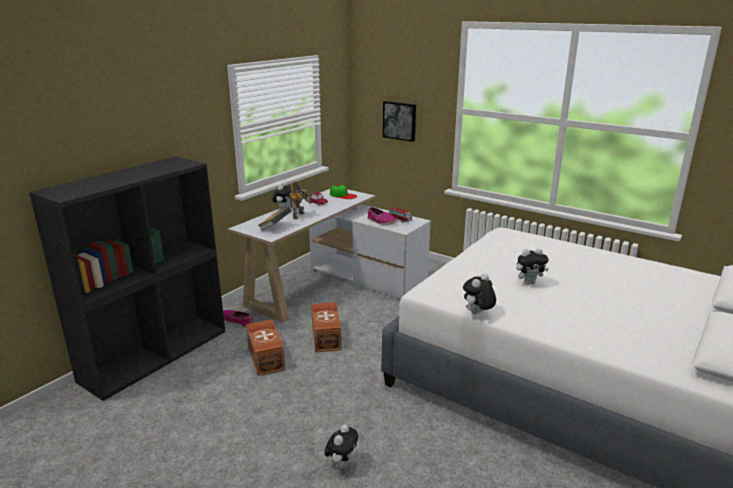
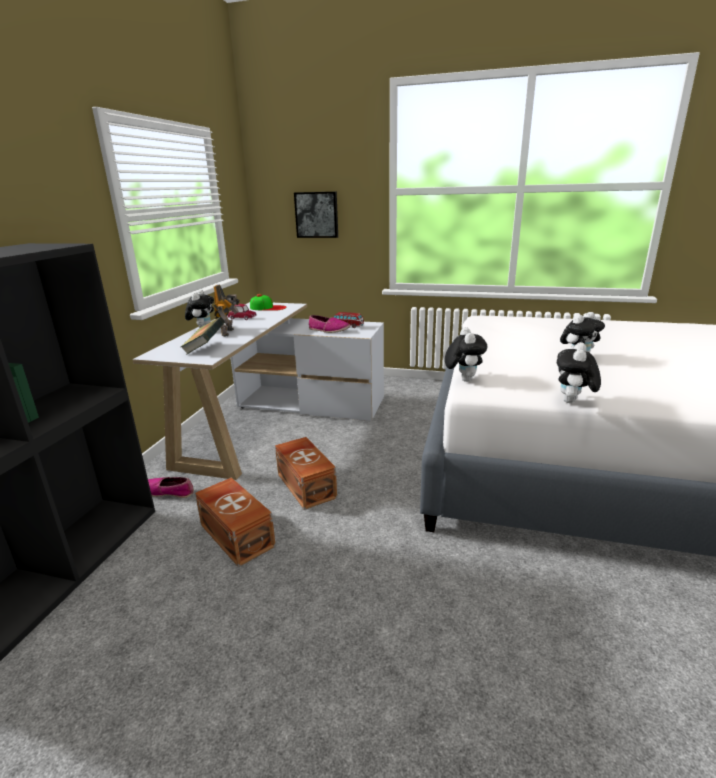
camera: 20 degrees left, 0 degrees up
plush toy [325,424,358,469] -> plush toy moved to [445,327,487,382]

